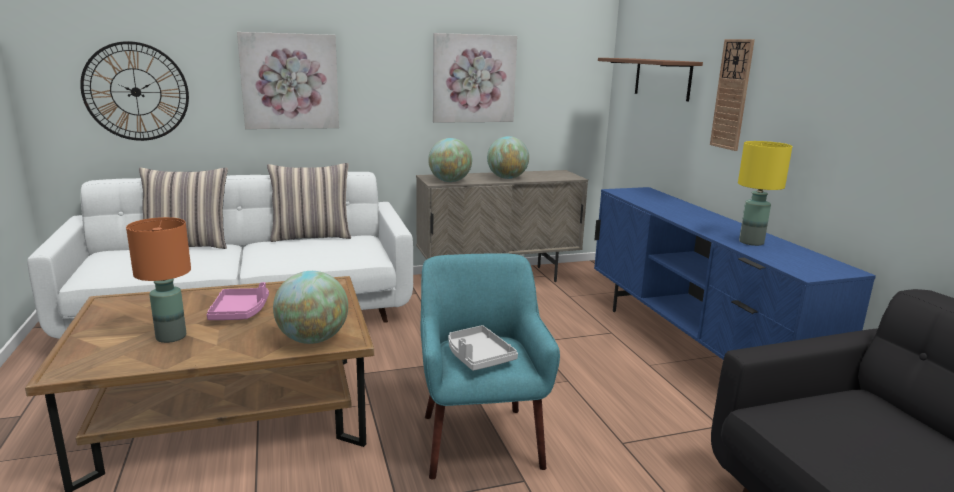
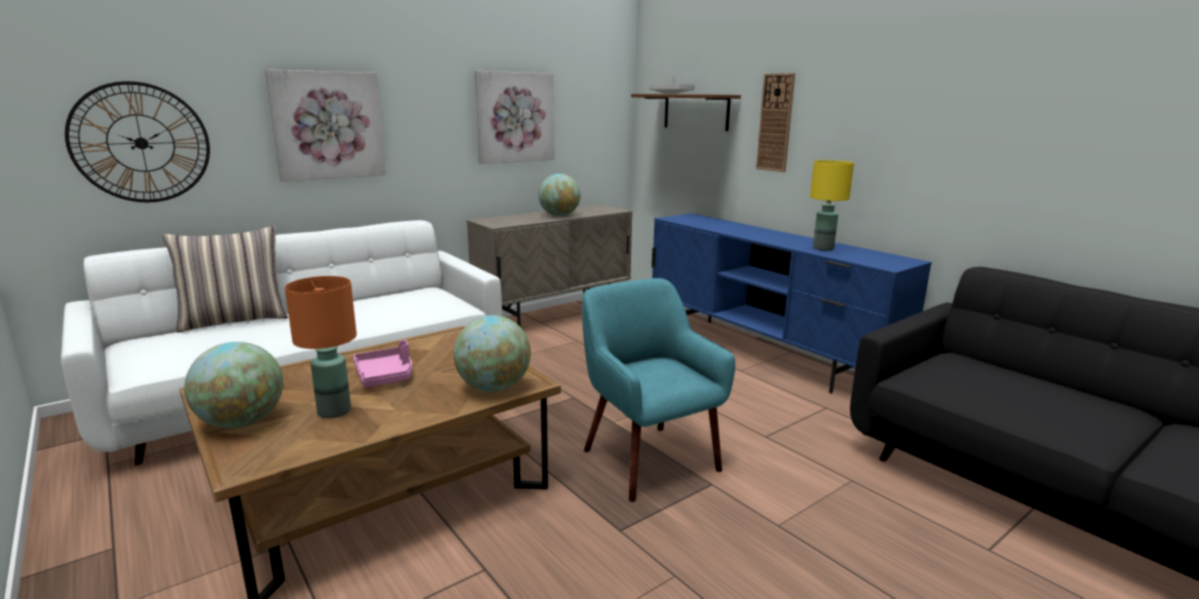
camera: 20 degrees left, 0 degrees up
pillow [267,163,351,242] -> none
globe [428,138,472,182] -> globe moved to [184,342,283,429]
grey tray [449,325,518,371] -> grey tray moved to [650,76,695,94]

